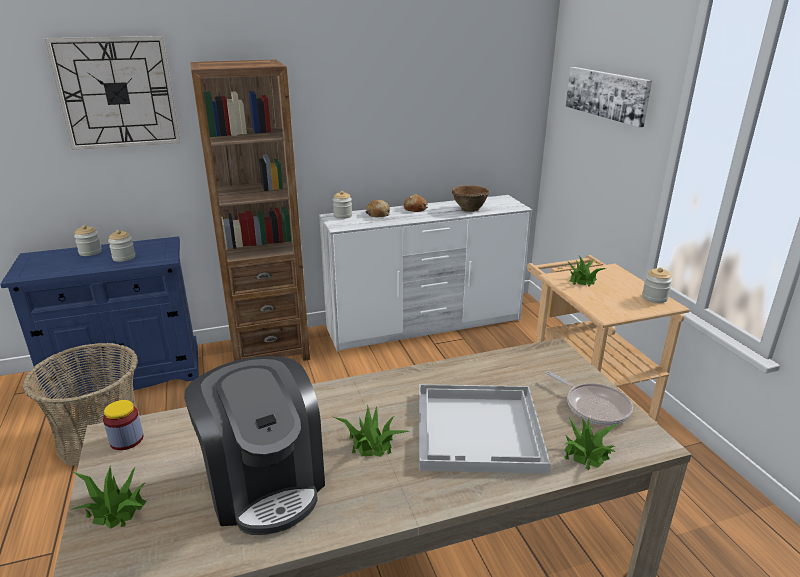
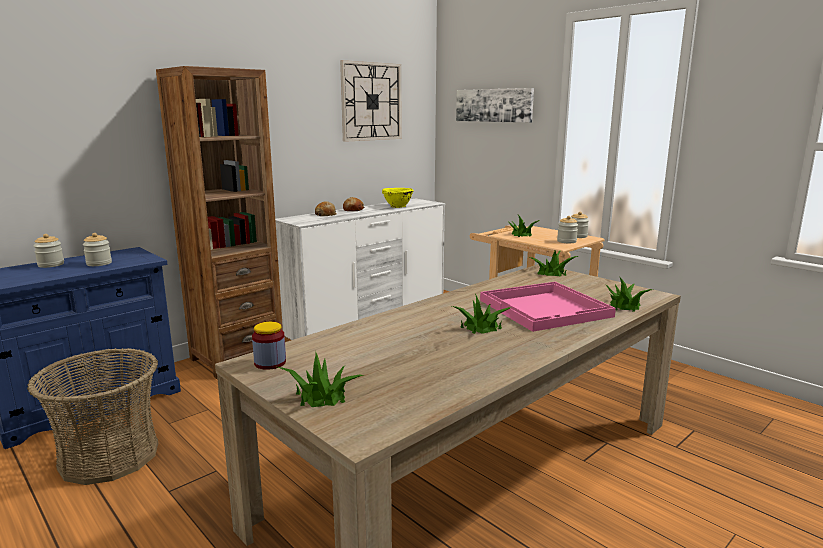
camera: 25 degrees left, 10 degrees down
wall clock [45,36,180,150] -> wall clock moved to [340,60,402,142]
coffee machine [184,356,325,535] -> none
jar [332,191,352,219] -> jar moved to [557,216,578,243]
white tray [419,384,550,474] -> pink tray [480,282,616,332]
brown bowl [452,185,489,212] -> yellow bowl [382,188,414,208]
frying pan [546,371,633,425] -> none
none -> potted plant [530,250,578,276]

